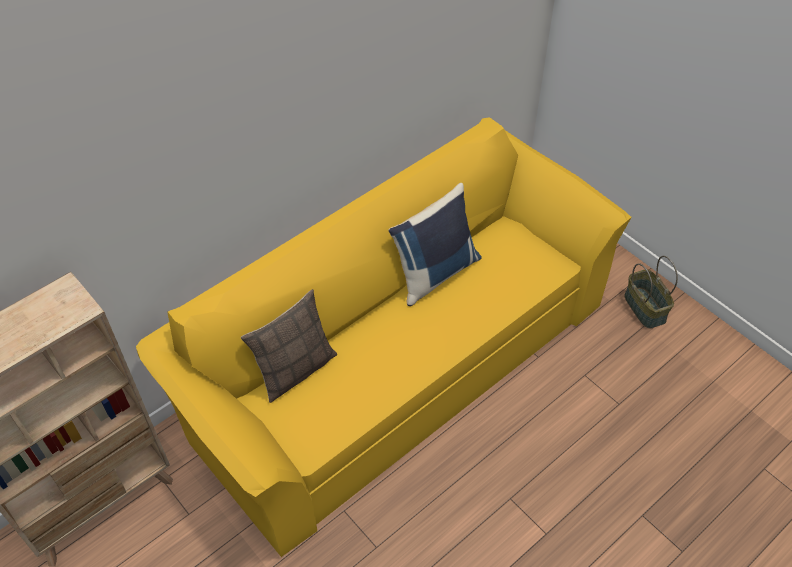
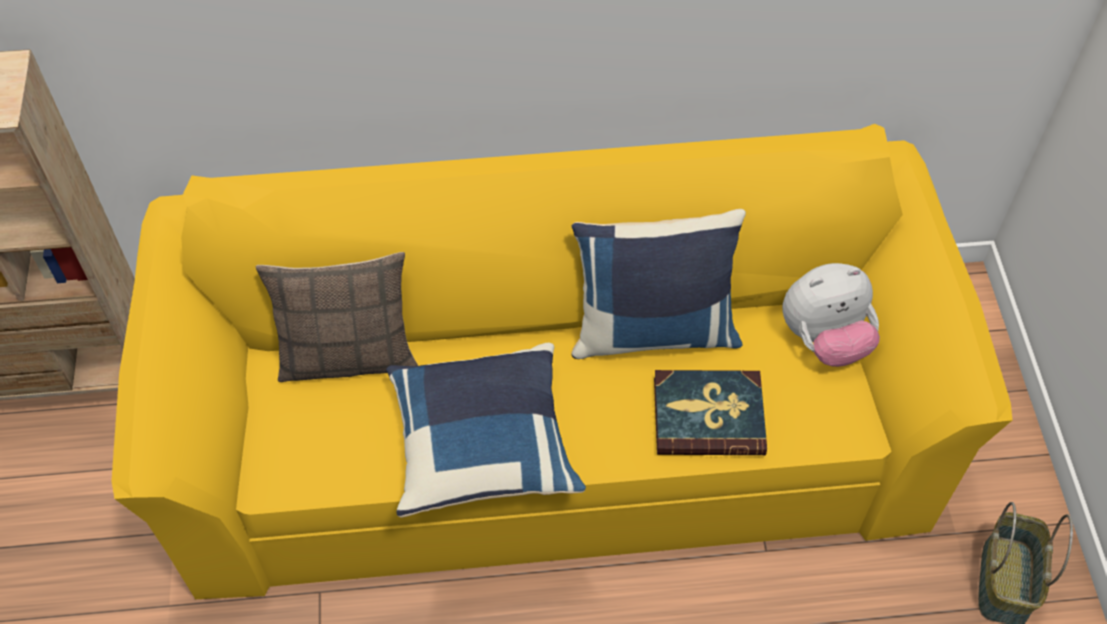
camera: 35 degrees right, 5 degrees up
none -> blue pillow [386,343,586,518]
none -> book [654,370,767,455]
none -> plush toy [782,263,880,367]

